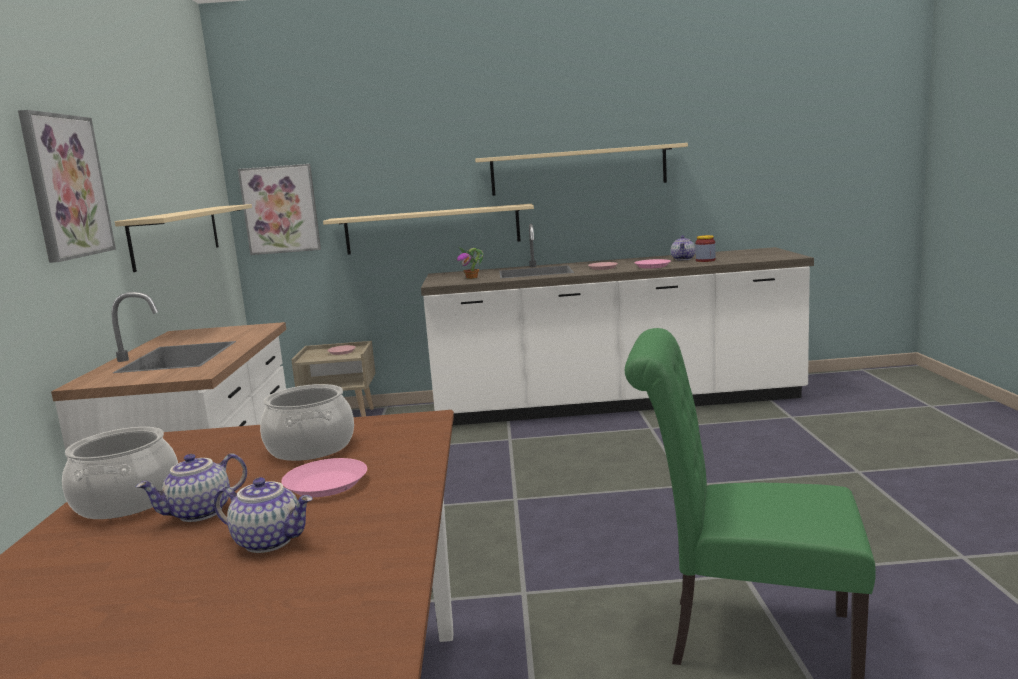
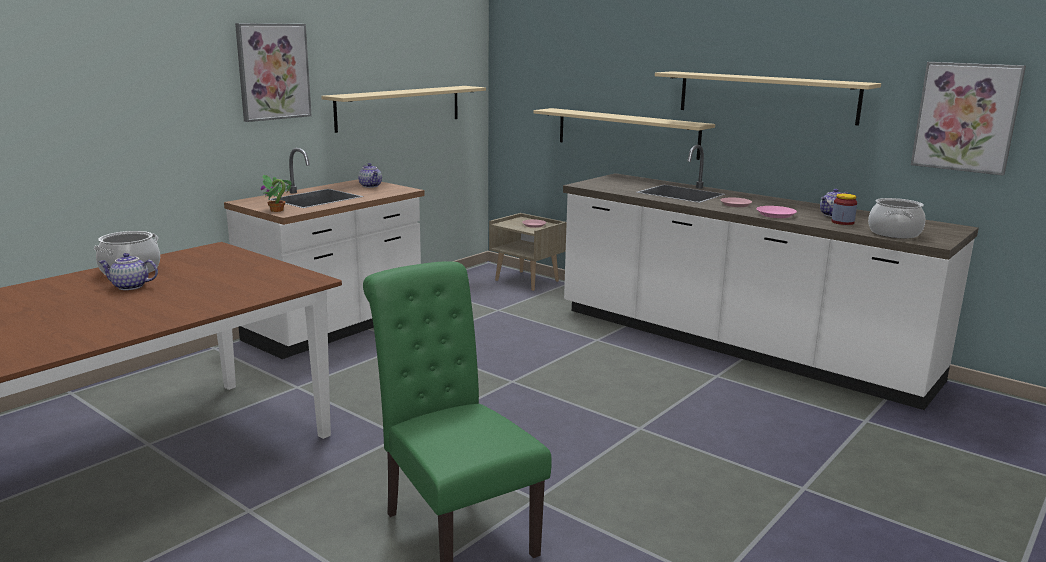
camera: 40 degrees right, 5 degrees up
teapot [214,477,313,553] -> teapot moved to [358,163,382,188]
picture [238,164,321,255] -> picture moved to [911,62,1026,176]
cooking pot [260,384,354,461] -> cooking pot moved to [868,198,925,238]
pink plate [281,458,367,497] -> none
potted plant [457,247,483,279] -> potted plant moved to [261,175,292,212]

